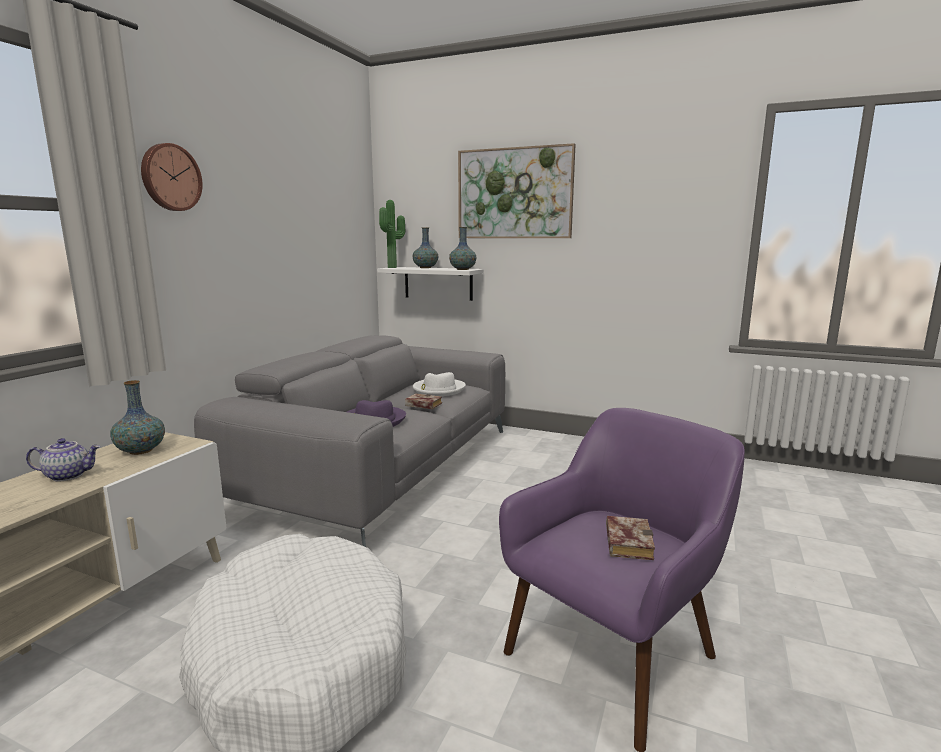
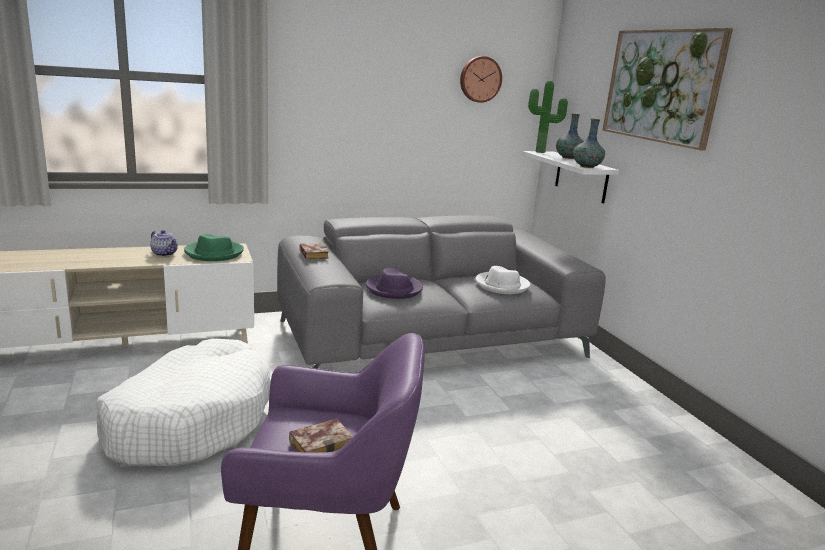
camera: 45 degrees right, 5 degrees up
vase [110,380,165,455] -> green hat [184,234,244,261]
wall clock [141,143,203,211] -> wall clock moved to [460,56,502,103]
book [405,393,442,409] -> book moved to [299,243,329,260]

